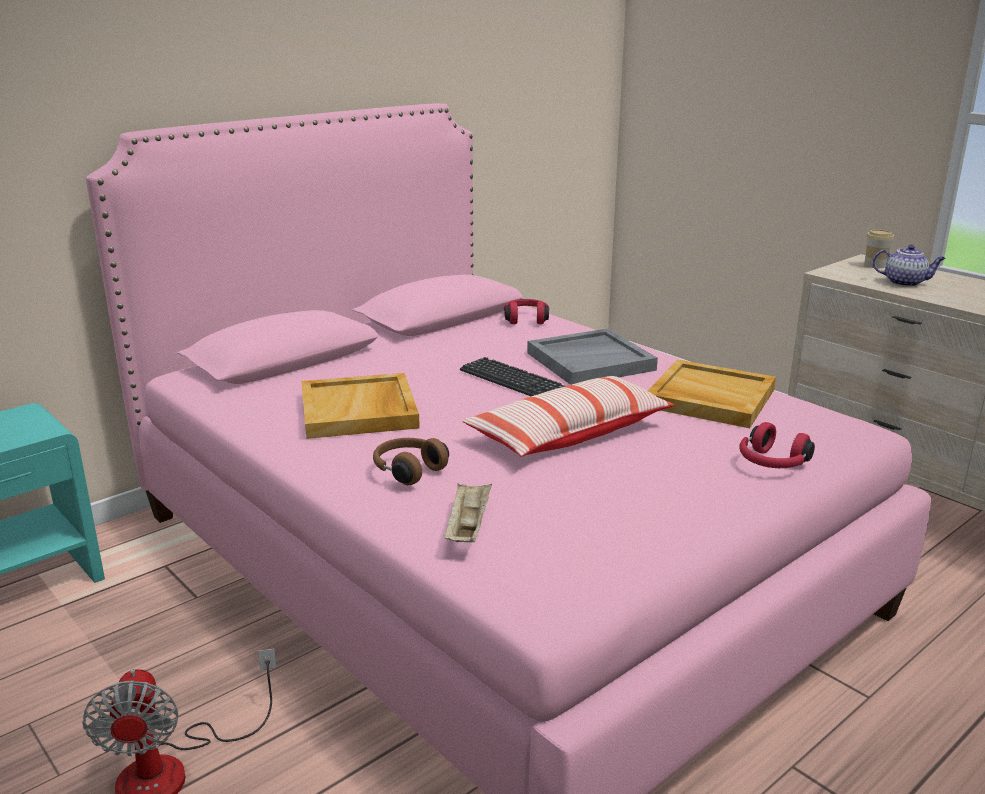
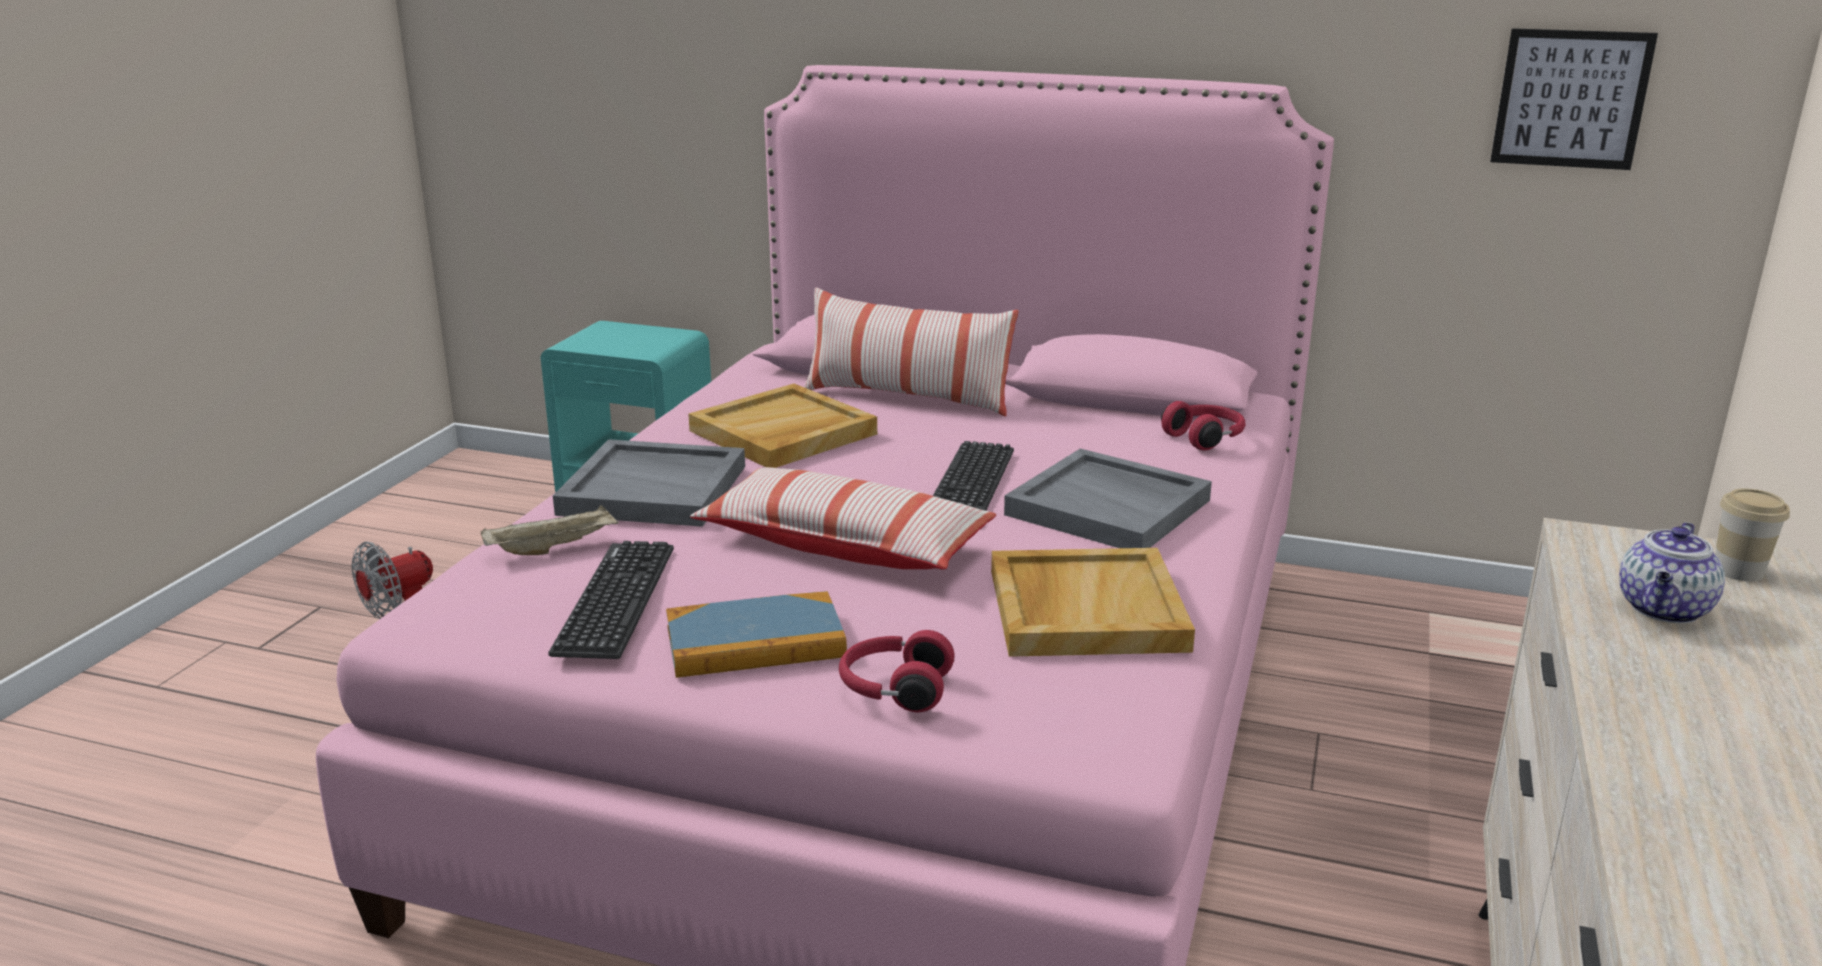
camera: 60 degrees right, 0 degrees up
brown headphones [373,438,449,485] -> grey tray [553,439,745,527]
teapot [872,245,946,287] -> teapot turned 45 degrees clockwise [1619,522,1725,623]
none -> keyboard [548,541,674,659]
none -> book [666,591,847,678]
none -> pillow [804,287,1019,416]
none -> picture [1490,28,1658,170]

